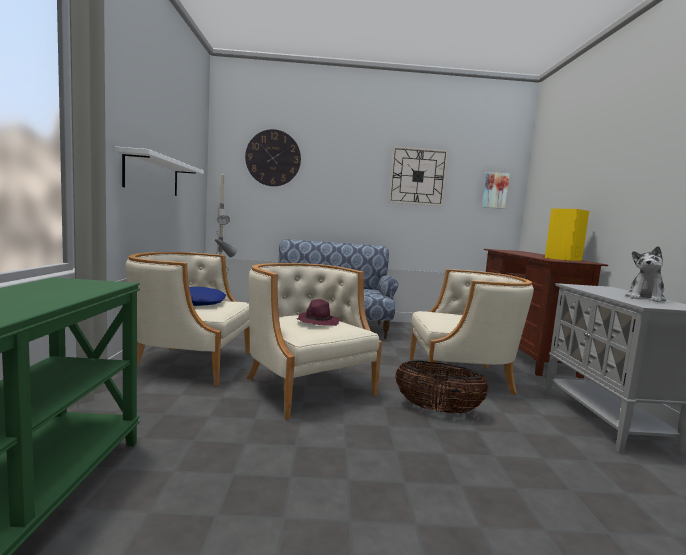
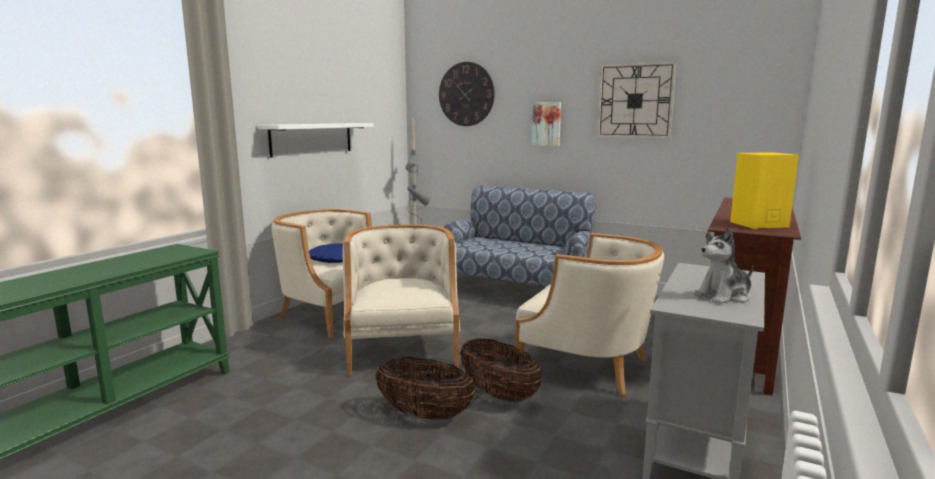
camera: 30 degrees right, 5 degrees up
purple hat [297,299,339,326] -> none
picture [482,172,510,209] -> picture moved to [532,102,561,146]
none -> basket [375,357,475,419]

